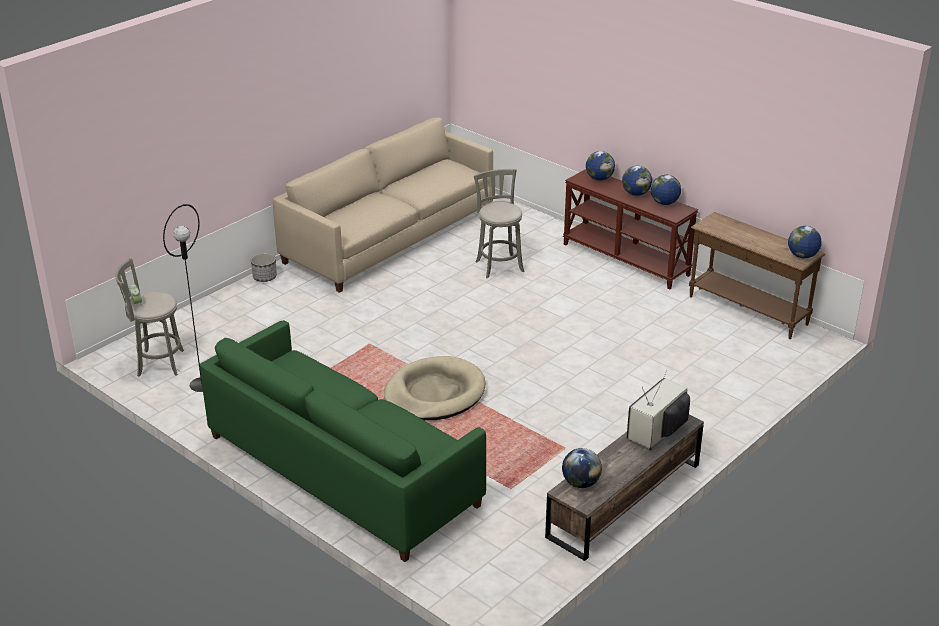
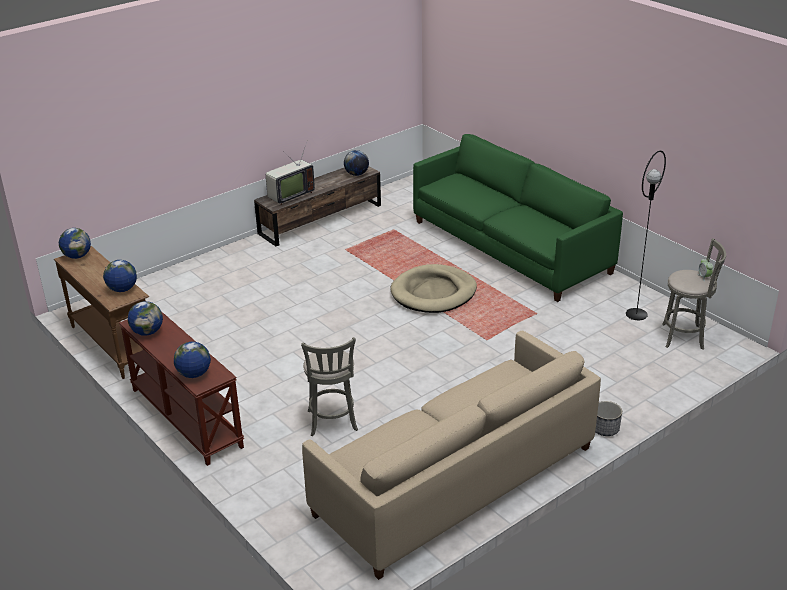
camera: 170 degrees left, 0 degrees up
globe [622,166,652,196] -> globe moved to [103,260,137,292]

